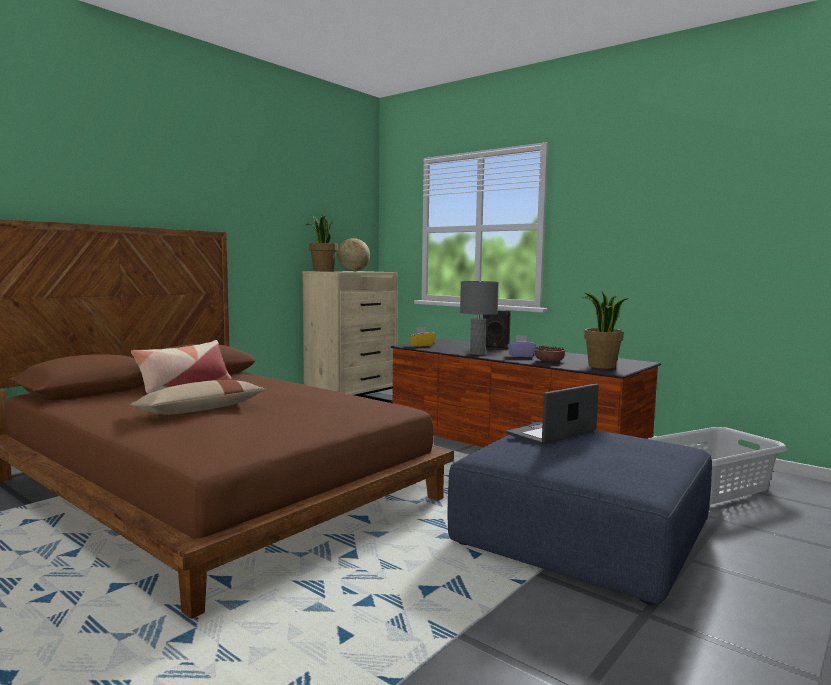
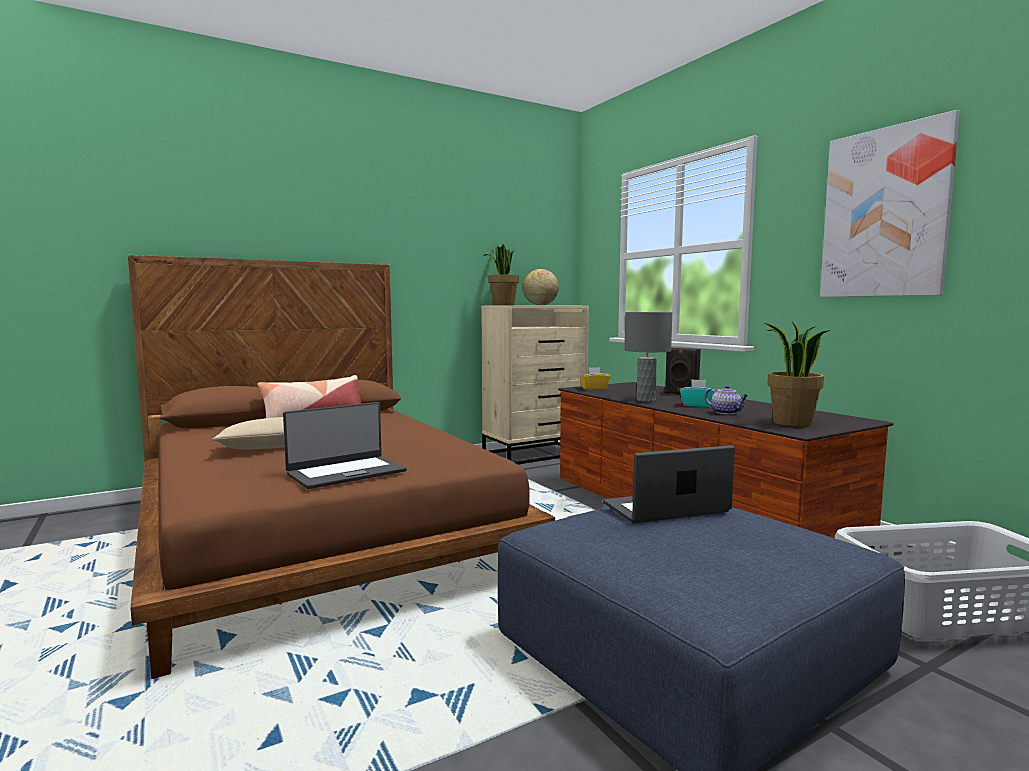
camera: 20 degrees right, 0 degrees up
purple tissue box [507,336,536,357] -> turquoise tissue box [680,379,715,407]
bowl [535,346,565,362] -> teapot [705,385,749,415]
none -> laptop [283,402,407,489]
none -> picture [820,110,960,297]

